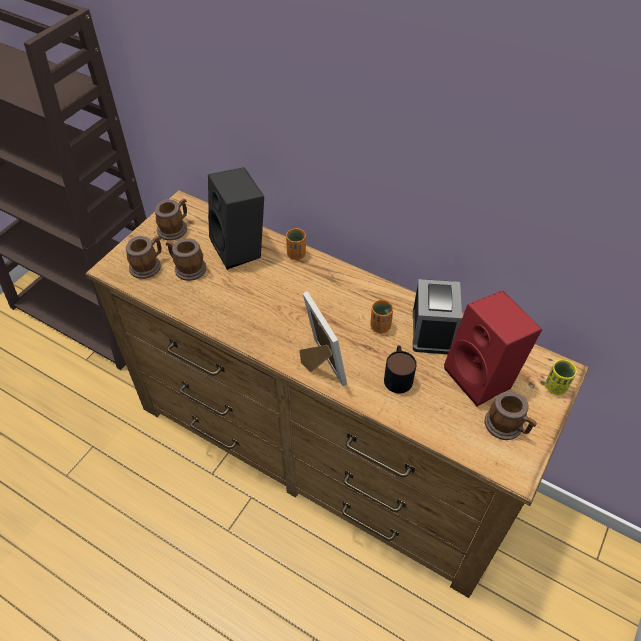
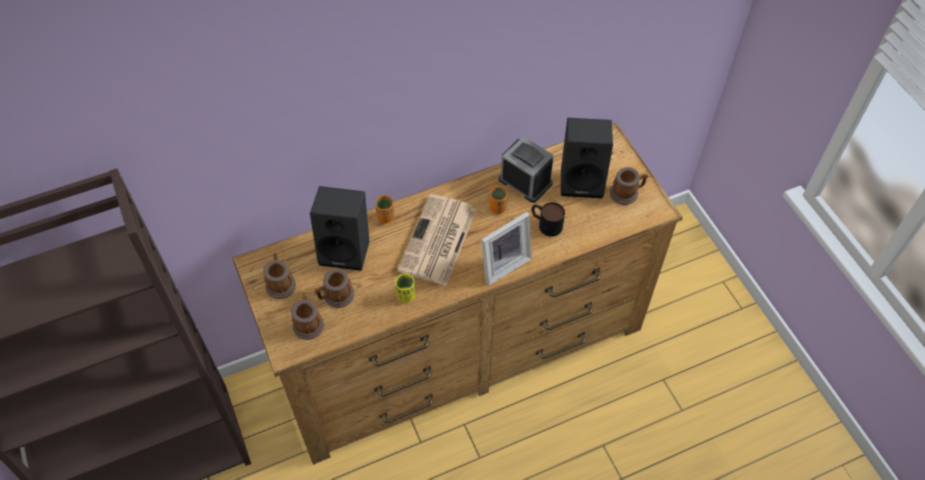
camera: 55 degrees left, 5 degrees up
picture frame [299,291,347,386] -> picture frame turned 135 degrees clockwise [481,212,532,286]
red speaker [444,290,542,406] -> black speaker [561,118,613,198]
yellow cup [545,360,577,395] -> yellow cup moved to [395,274,415,303]
none -> newspaper [397,194,476,286]

